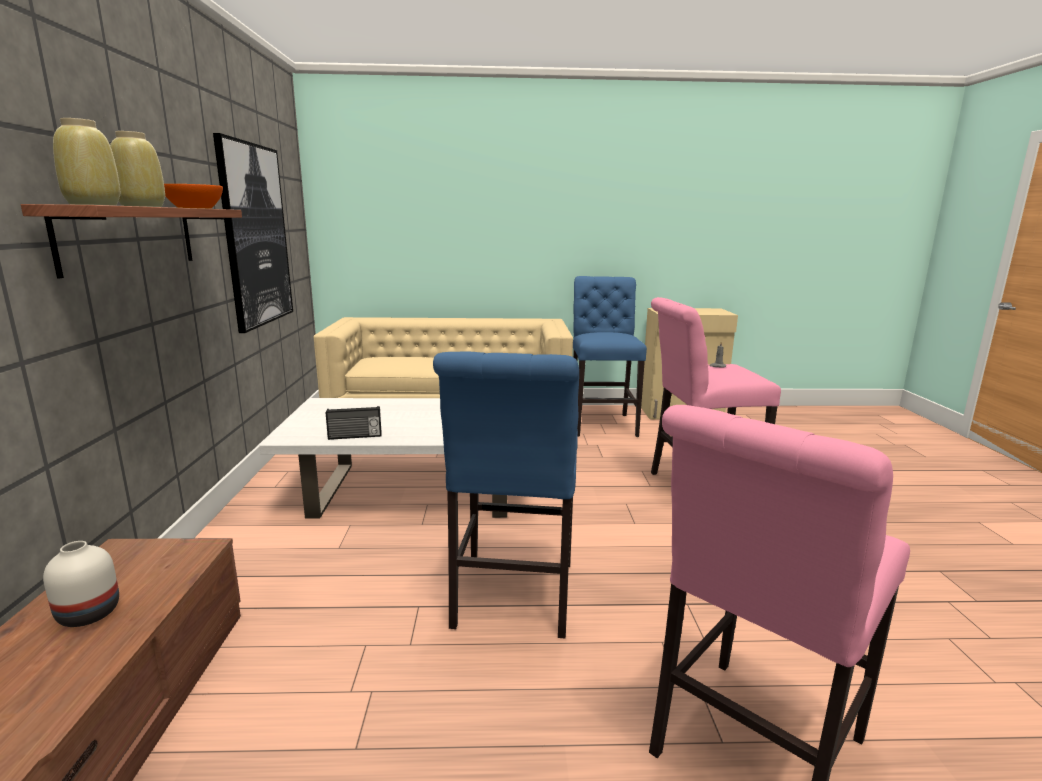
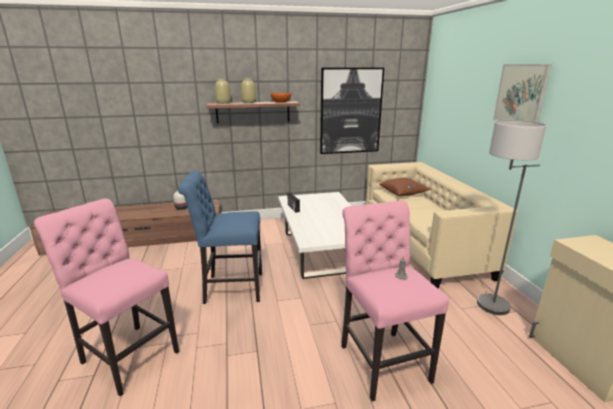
camera: 80 degrees right, 5 degrees up
blue stool [573,276,647,437] -> grey floor lamp [477,120,546,315]
none -> brown pillow [379,178,430,196]
none -> picture [493,64,551,122]

